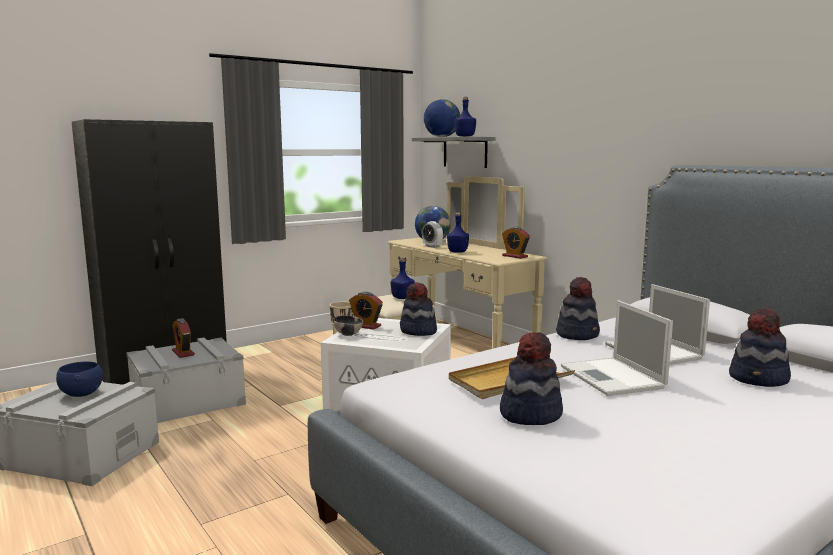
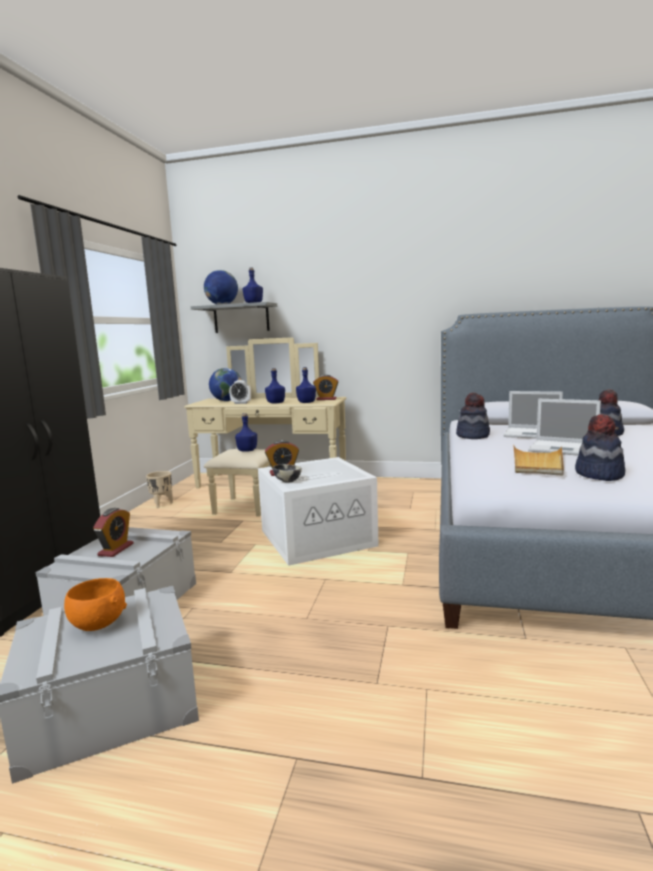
camera: 40 degrees left, 0 degrees up
blue bowl [56,361,103,397] -> orange bowl [64,578,127,631]
alarm clock [172,318,195,358] -> alarm clock turned 90 degrees counterclockwise [93,508,134,557]
hat [400,282,437,336] -> none
none -> blue bottle [296,367,316,403]

